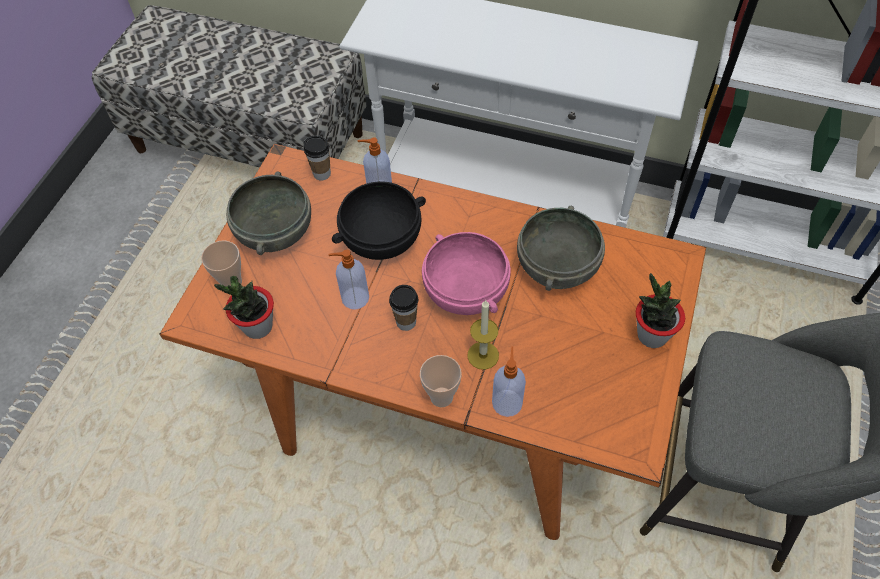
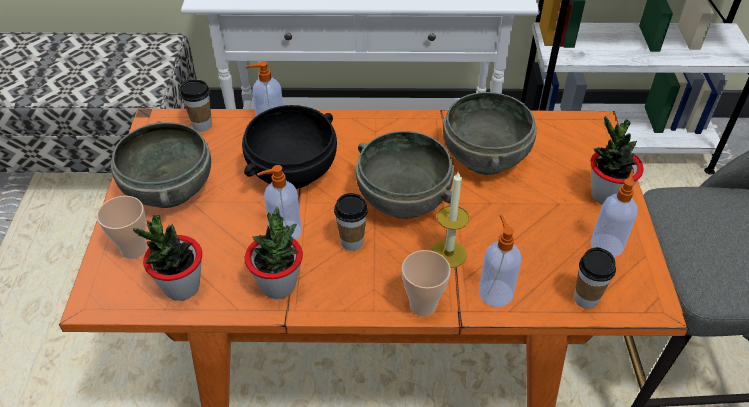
camera: 20 degrees left, 10 degrees down
pink bowl [422,232,511,315] -> grey bowl [356,131,454,219]
none -> potted plant [245,207,303,299]
none -> cup [574,247,616,309]
none -> soap dispenser [591,169,637,257]

